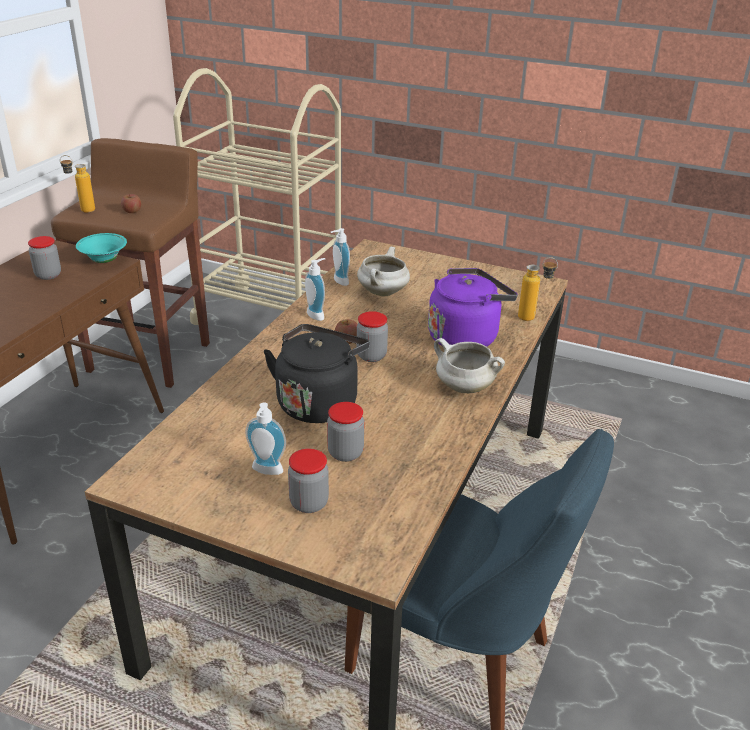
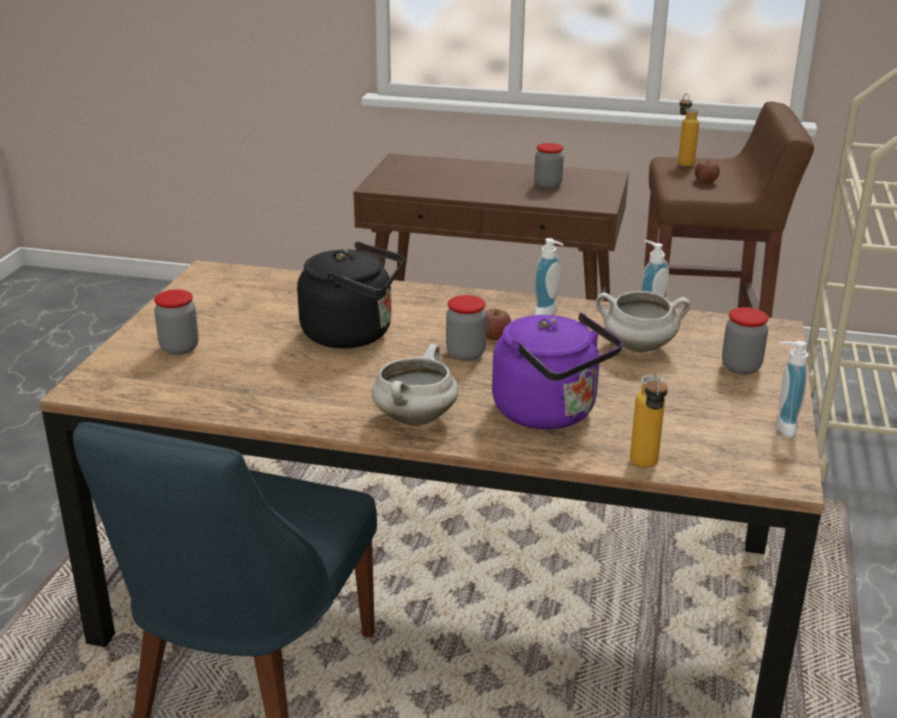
camera: 80 degrees right, 5 degrees down
turquoise bowl [76,233,127,263] -> none
soap dispenser [245,403,286,475] -> soap dispenser moved to [776,341,808,437]
jar [327,402,364,462] -> jar moved to [722,307,769,374]

